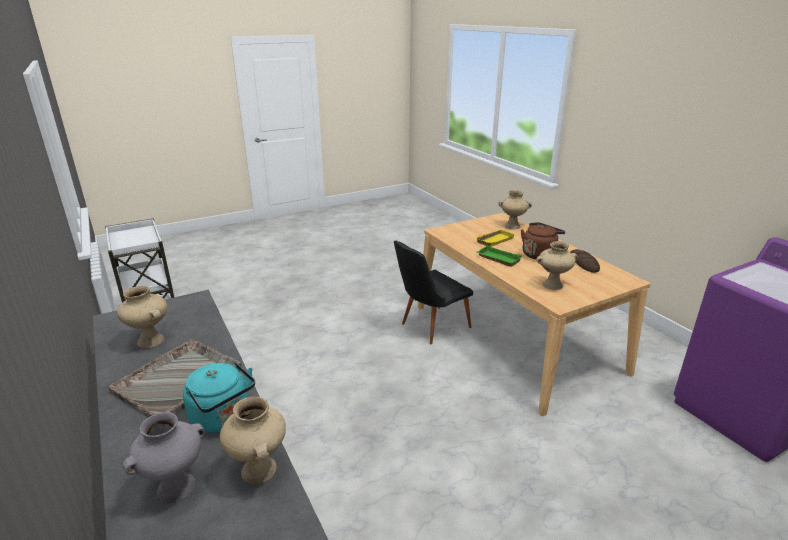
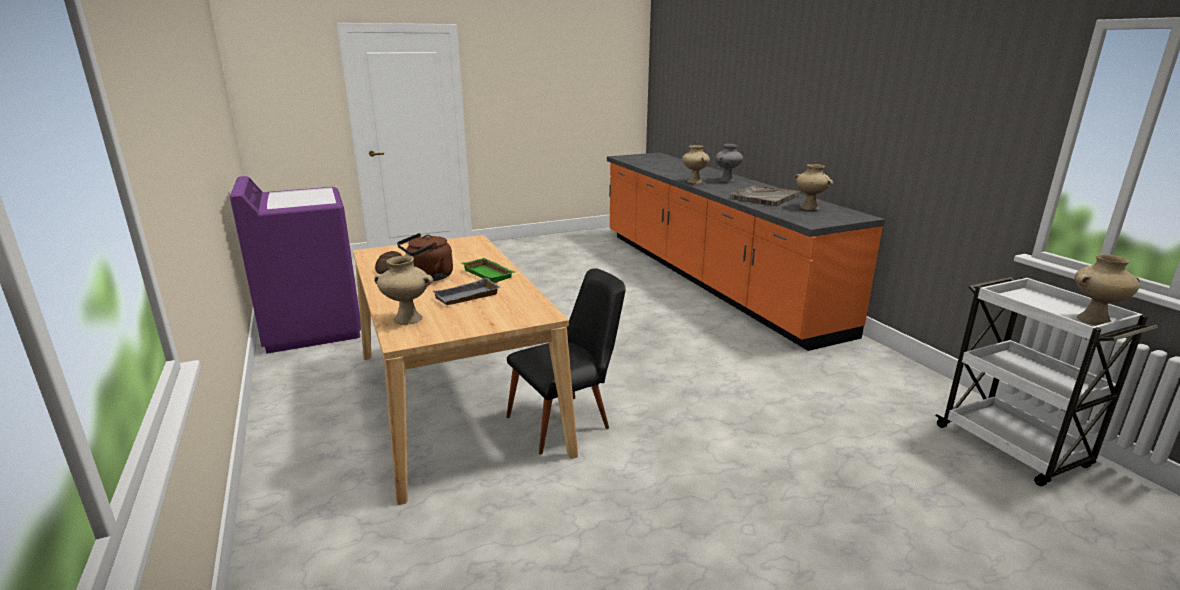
camera: 175 degrees left, 5 degrees down
turquoise kettle [183,362,255,433] -> none
yellow tray [475,229,515,247] -> grey tray [433,278,500,305]
beige vase [536,241,578,290] -> beige vase moved to [1075,254,1140,325]

